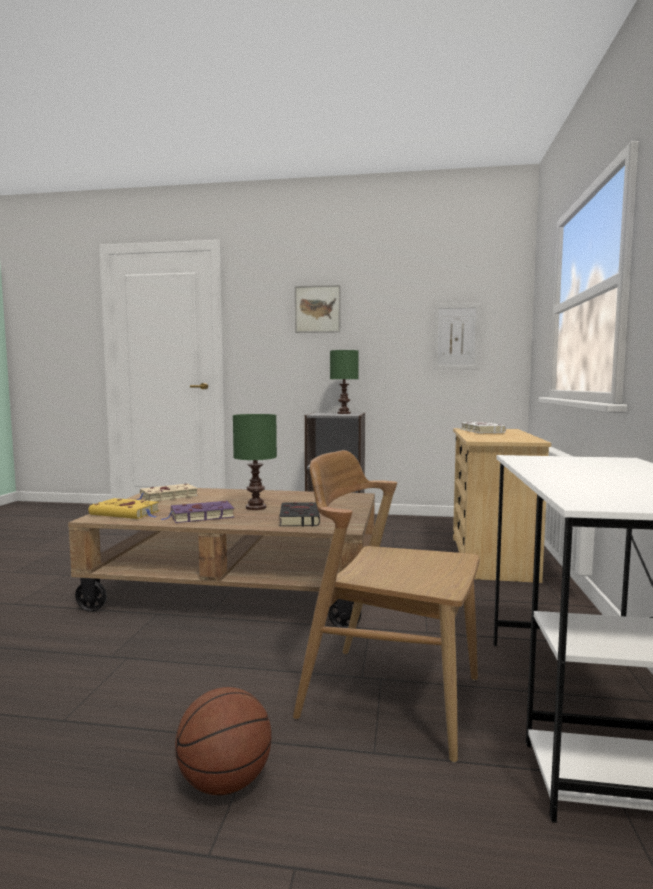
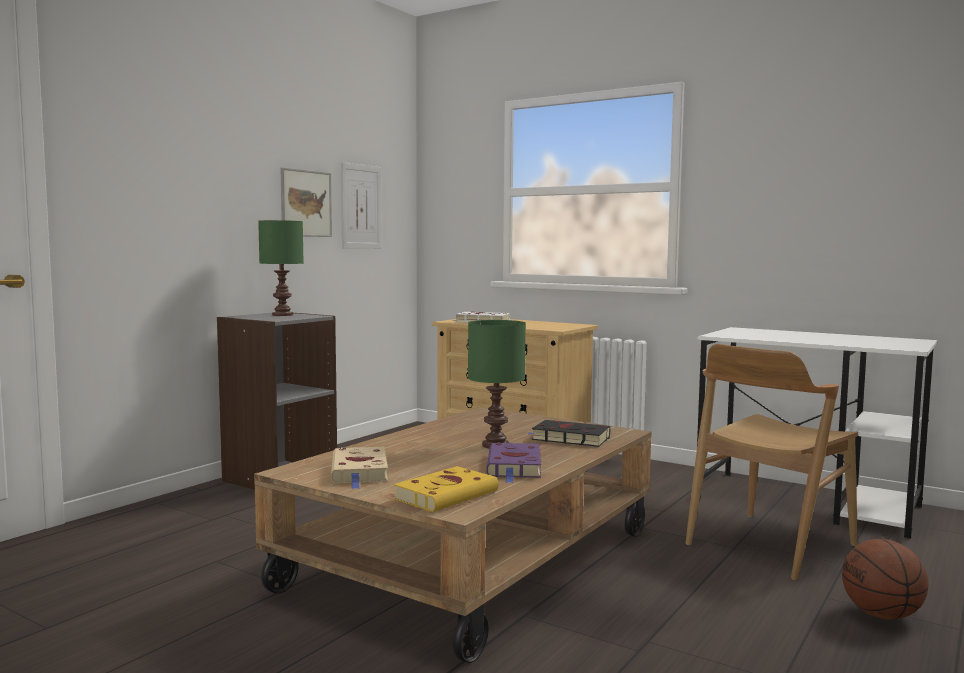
camera: 65 degrees left, 0 degrees up
picture [295,285,340,333] -> picture moved to [280,168,332,237]

